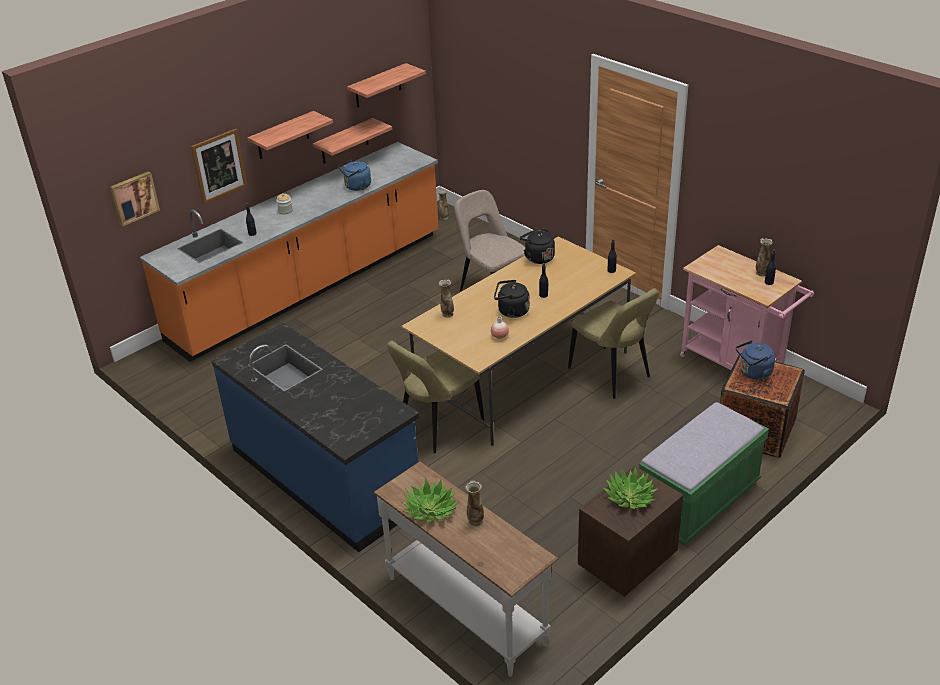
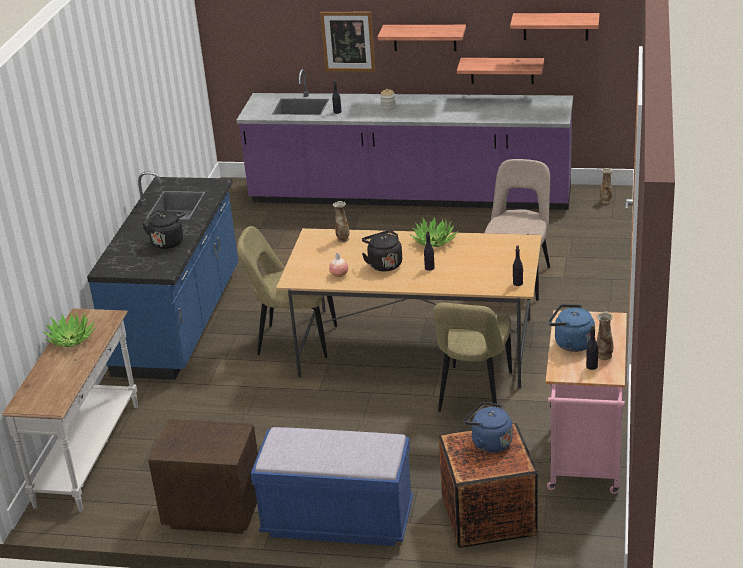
camera: 55 degrees right, 5 degrees down
picture [110,171,160,226] -> none
orange counter [140,142,439,362] -> purple counter [236,69,573,210]
blue kettle [338,160,371,191] -> blue kettle moved to [548,304,595,352]
vase [465,481,484,526] -> none
black kettle [519,228,555,264] -> black kettle moved to [142,210,185,249]
potted plant [602,467,658,509] -> potted plant moved to [411,217,458,247]
green bench [639,402,769,544] -> blue bench [251,427,413,546]

